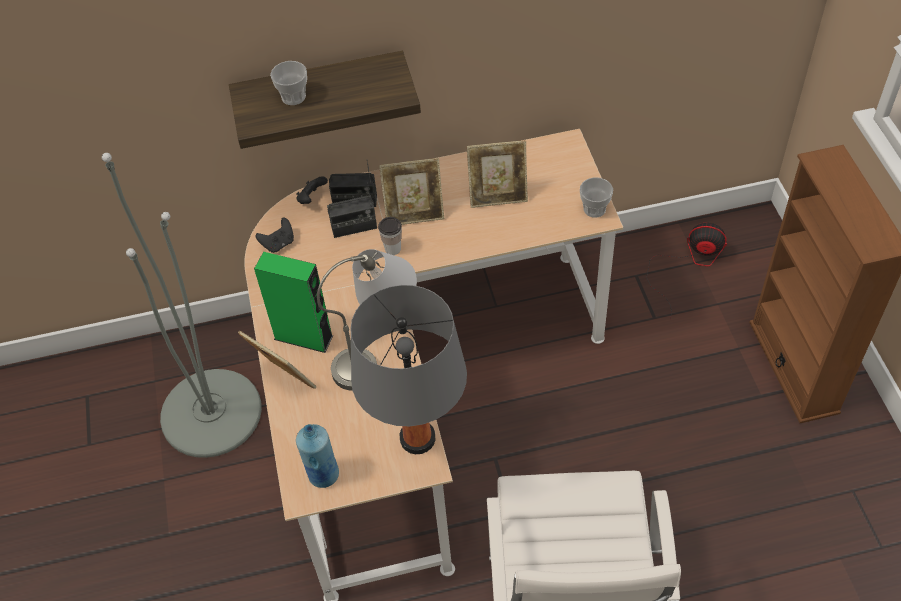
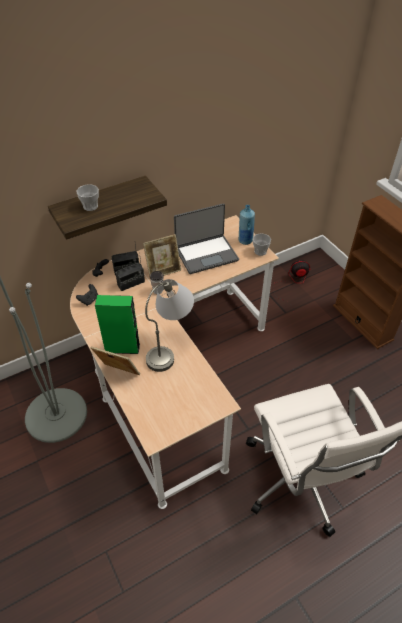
camera: 20 degrees left, 5 degrees down
blue bottle [296,424,339,488] -> blue bottle moved to [239,205,255,245]
grey table lamp [350,285,467,454] -> none
picture frame [467,140,528,208] -> laptop [174,203,239,274]

